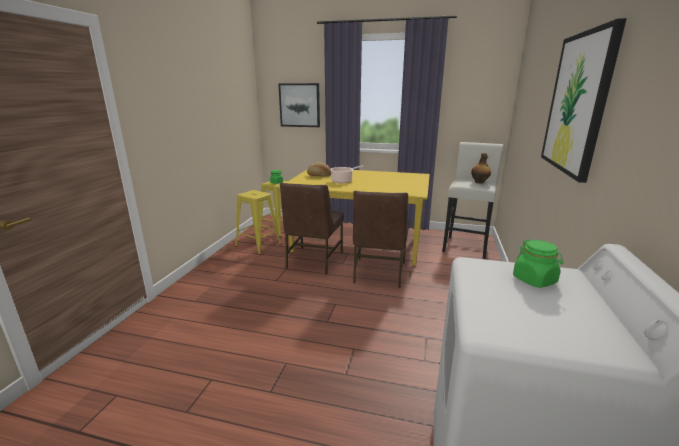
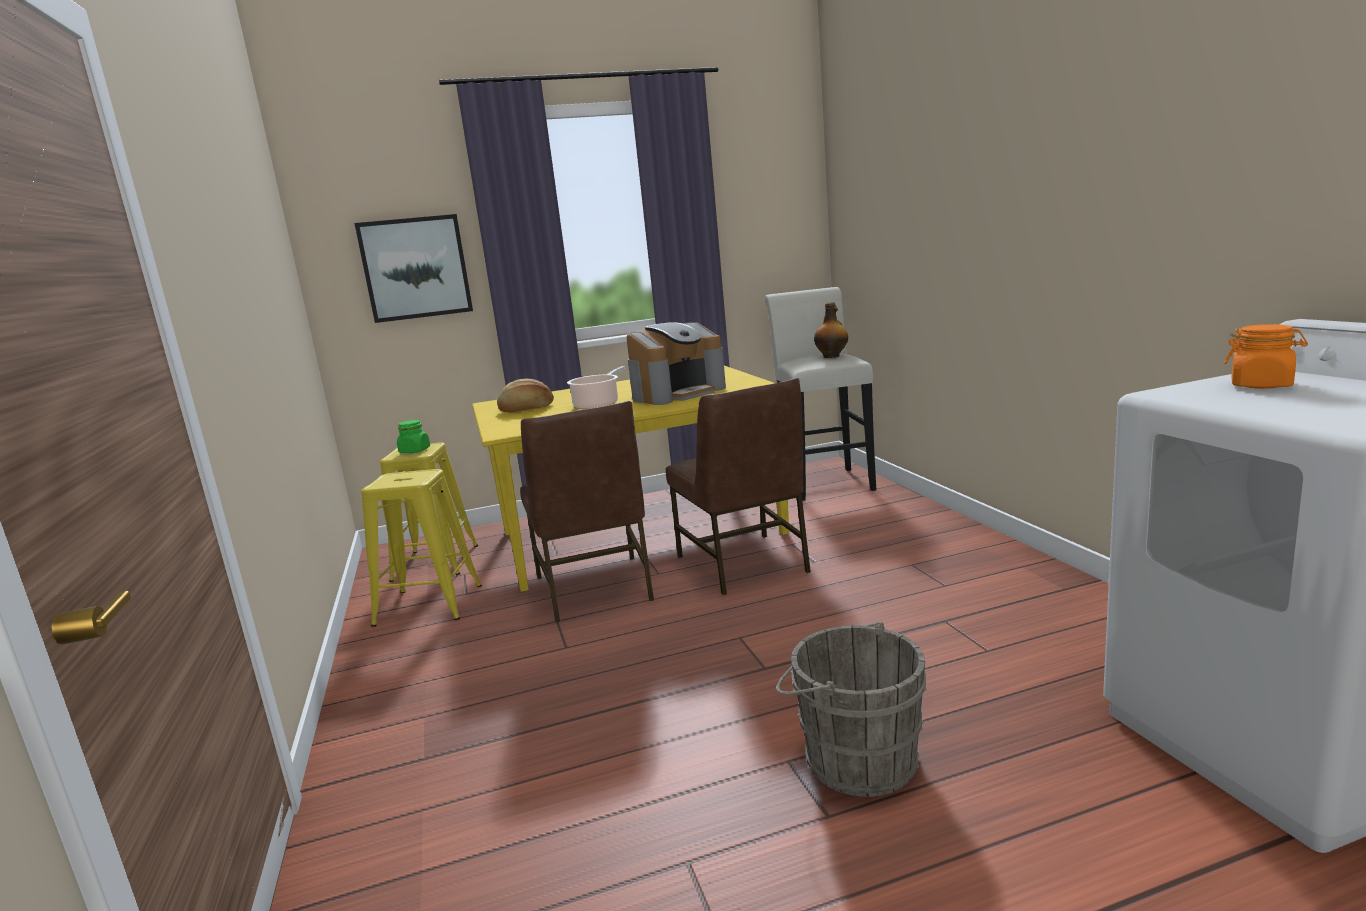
camera: 30 degrees left, 5 degrees down
green jar [513,239,564,288] -> orange jar [1224,324,1308,389]
picture [541,18,627,183] -> none
none -> coffee machine [627,322,726,405]
none -> grey bucket [776,621,926,797]

